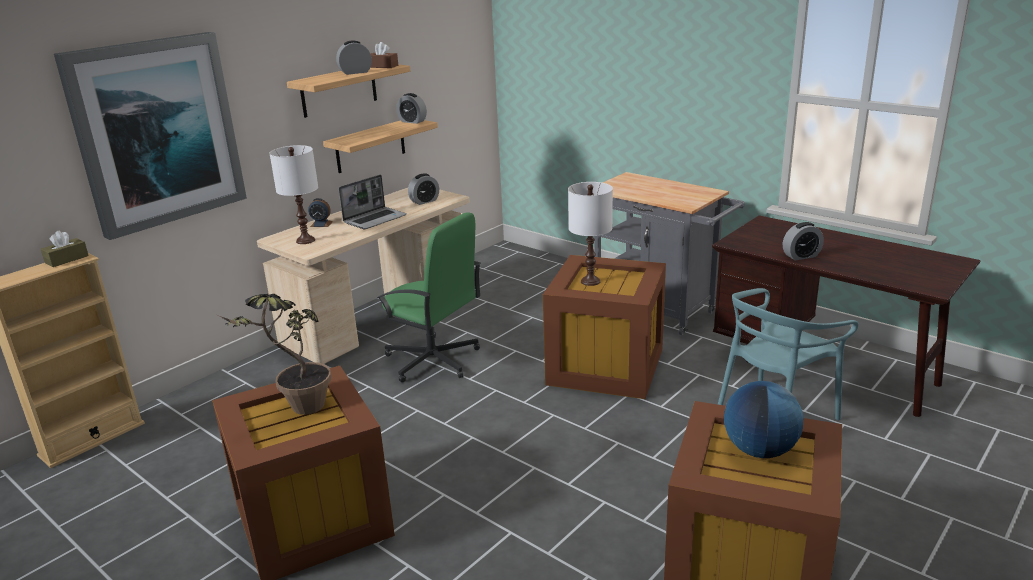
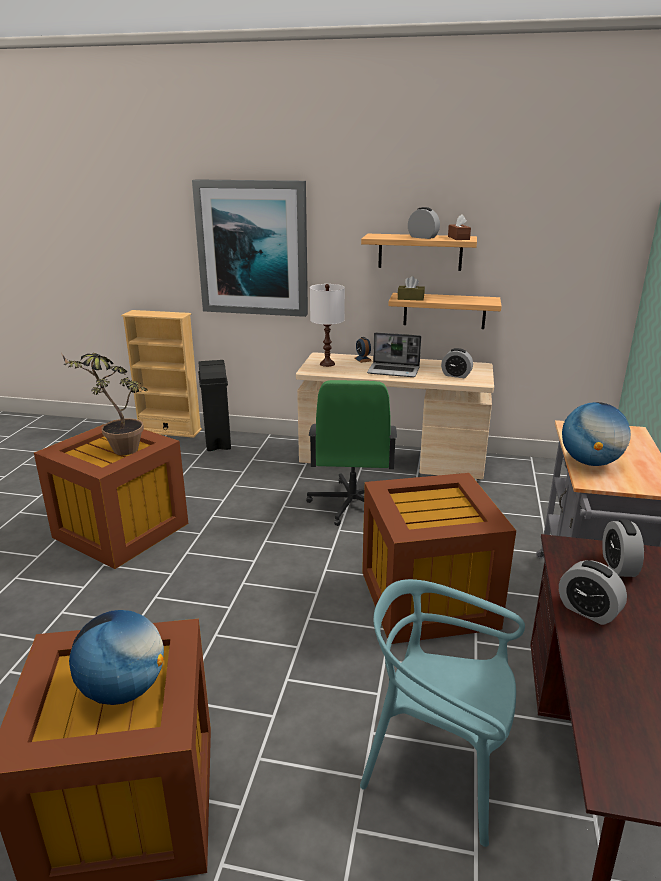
camera: 60 degrees right, 0 degrees up
brown tissue box [41,231,89,267] -> brown tissue box moved to [398,276,425,301]
alarm clock [396,93,427,124] -> alarm clock moved to [602,519,644,577]
white table lamp [568,182,613,286] -> none
none -> black trash can [198,360,231,451]
none -> globe [562,402,631,466]

